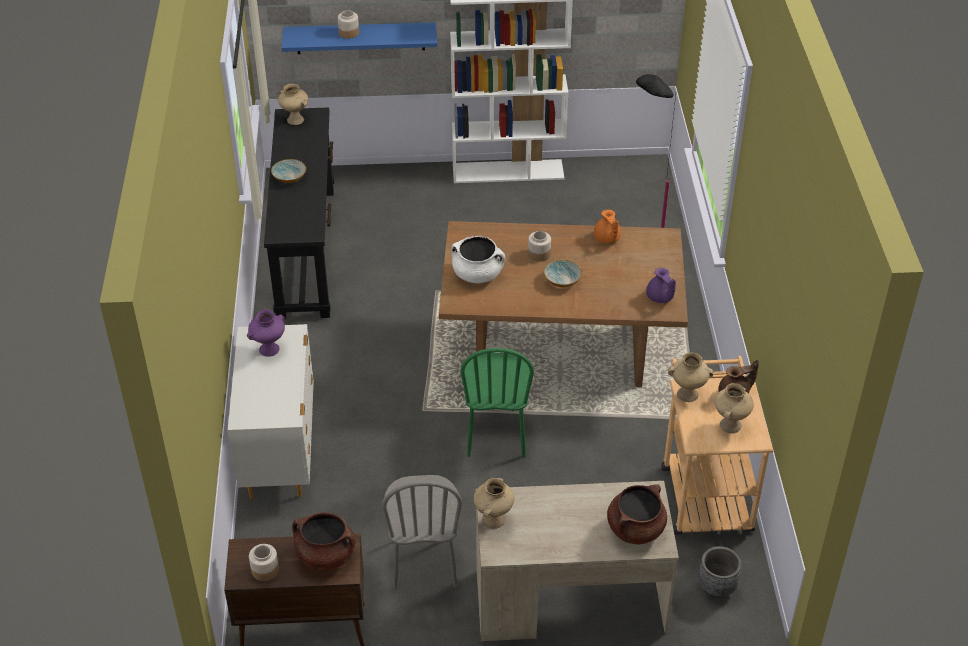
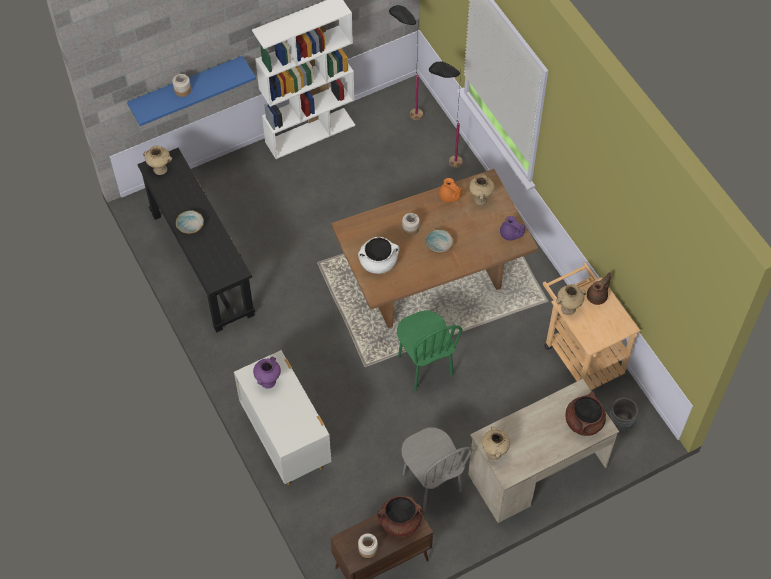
camera: 25 degrees left, 15 degrees up
beige vase [714,383,754,434] -> beige vase moved to [469,174,495,205]
none -> black floor lamp [389,5,423,120]

